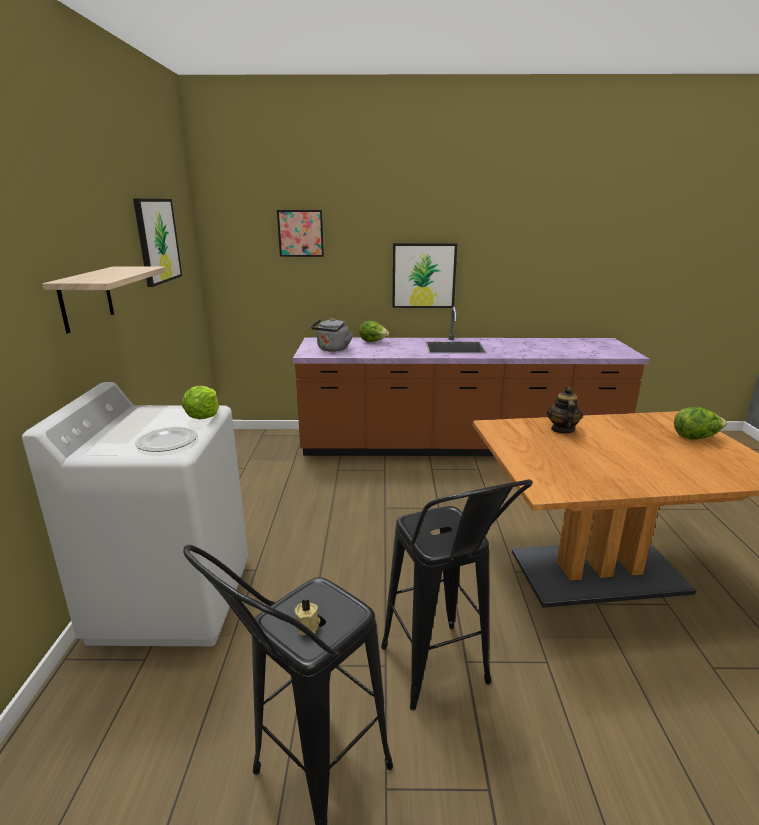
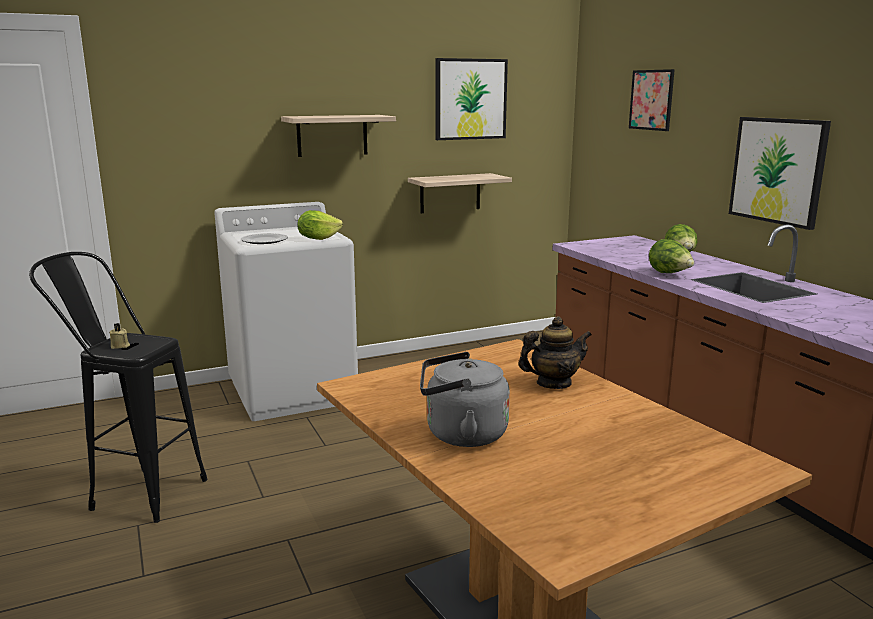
camera: 65 degrees right, 5 degrees down
grey kettle [311,318,353,352] -> grey kettle moved to [420,352,510,447]
black stool [381,479,533,711] -> none
lettuce [674,407,727,440] -> lettuce moved to [649,239,694,273]
none -> shelf [408,173,512,213]

